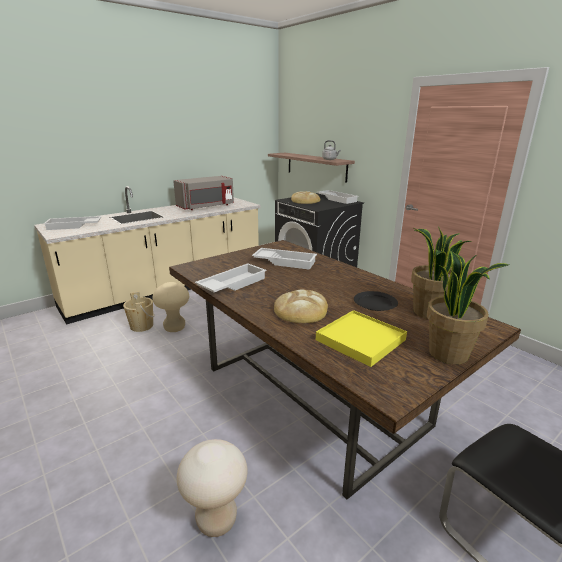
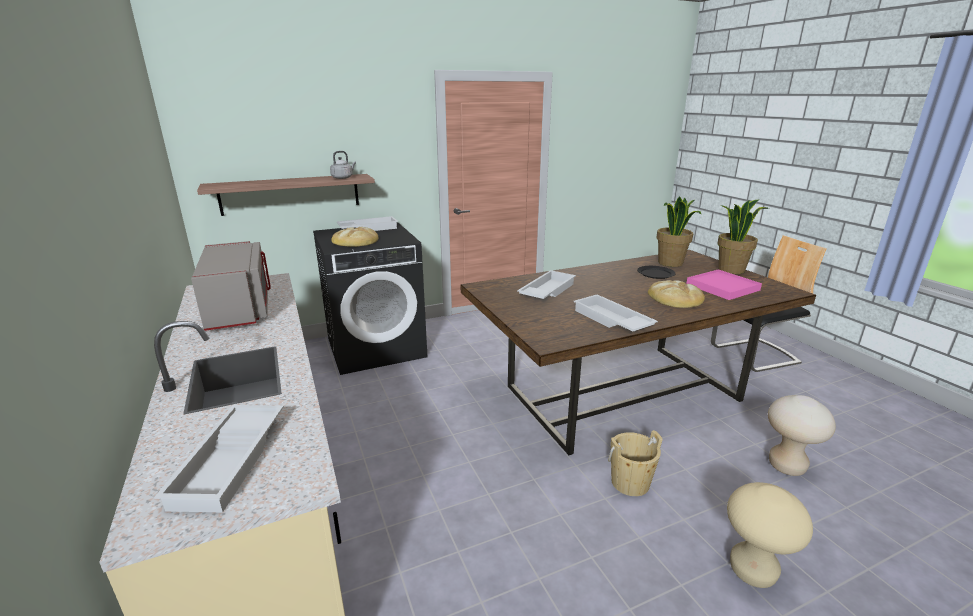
camera: 75 degrees left, 0 degrees up
beige bucket [123,291,155,332] -> beige bucket moved to [608,430,663,496]
beige stool [152,282,189,332] -> beige stool moved to [727,482,813,588]
yellow tray [316,310,407,367] -> pink tray [686,269,762,300]

